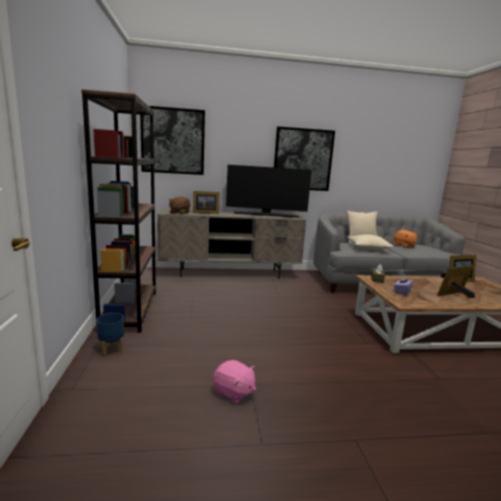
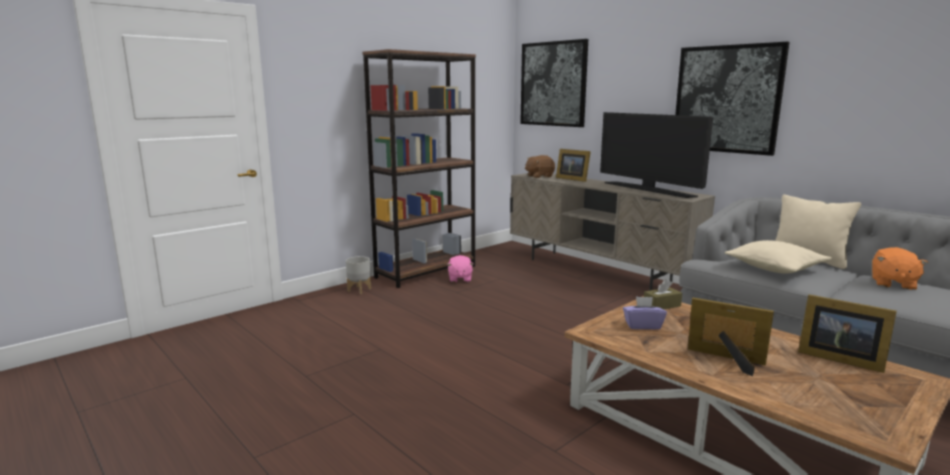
camera: 55 degrees right, 0 degrees up
blue planter [96,313,124,356] -> grey planter [346,256,371,294]
pink plush toy [213,360,256,404] -> pink plush toy moved to [447,255,474,283]

